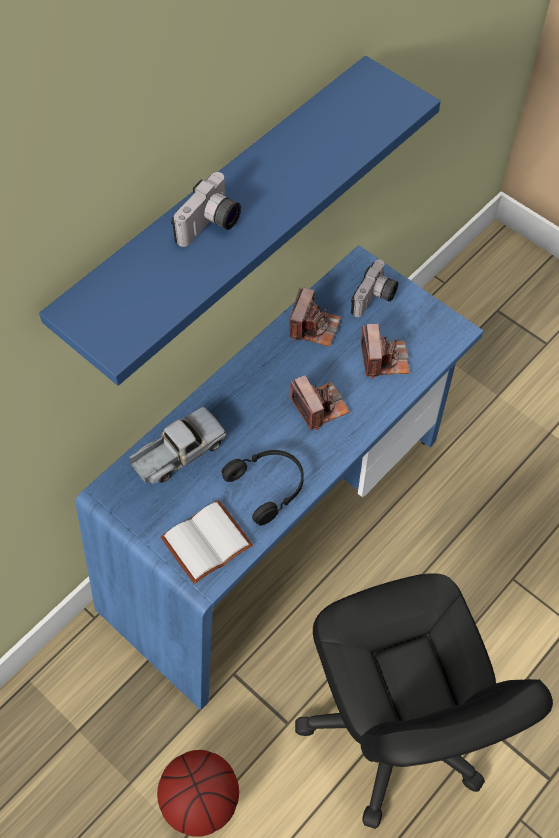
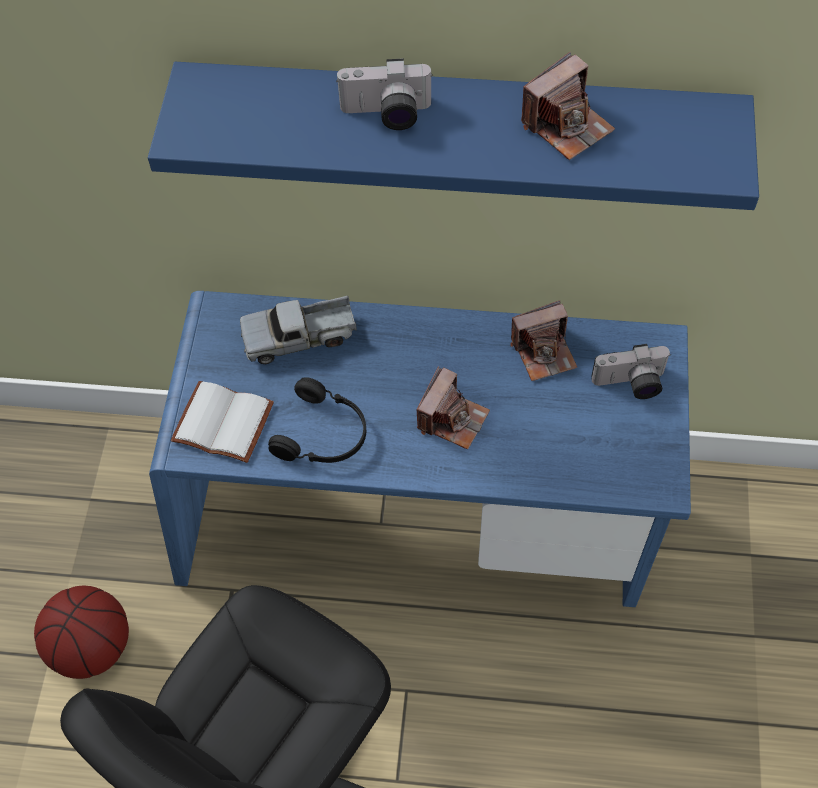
camera: 55 degrees right, 0 degrees up
toy truck [129,407,226,484] -> toy truck turned 150 degrees clockwise [240,296,357,364]
camera [360,324,409,378] -> camera moved to [521,52,615,160]

